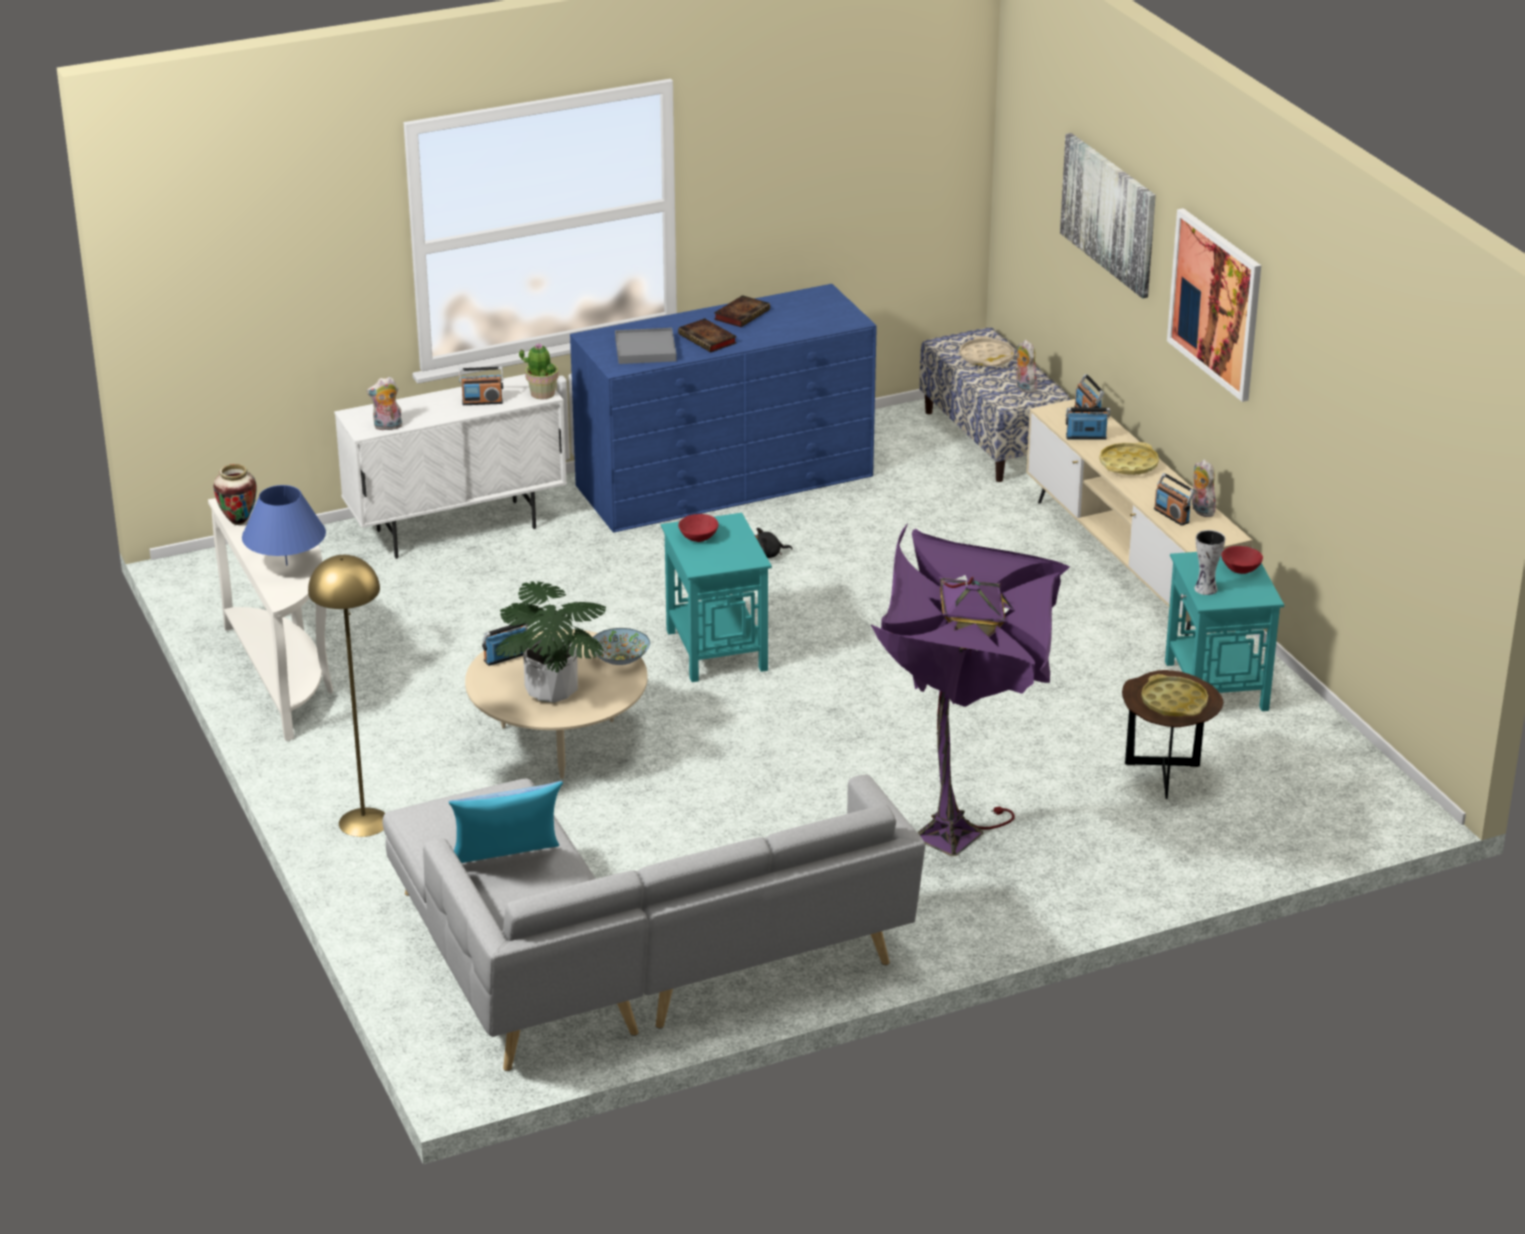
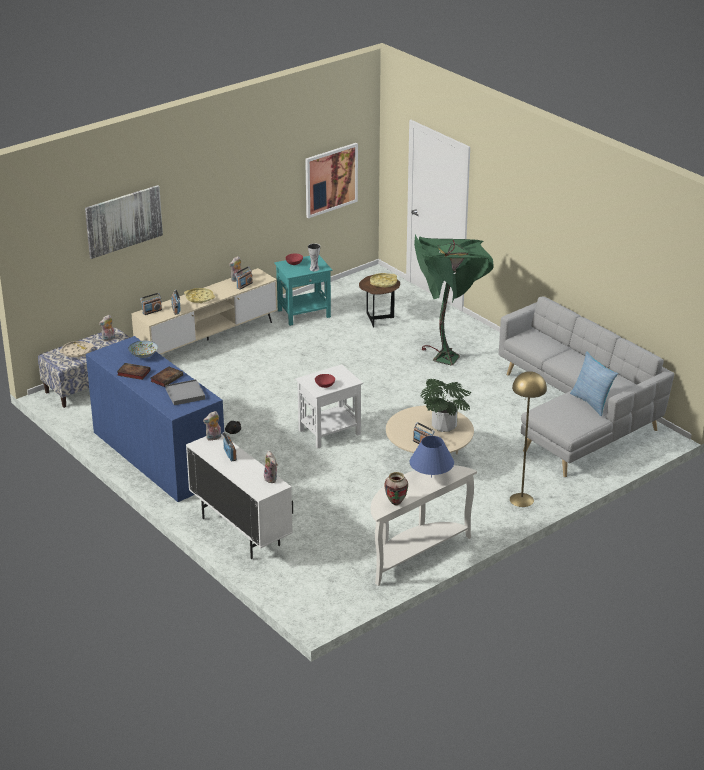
camera: 105 degrees left, 0 degrees up
potted plant [519,344,559,400] -> plush toy [203,411,221,441]
bowl [593,628,650,665] -> bowl moved to [128,341,158,358]
turquoise side table [661,513,772,682] -> white side table [295,364,363,449]
purple floor lamp [870,524,1070,856] -> green floor lamp [414,235,494,366]
picture [1167,208,1261,402] -> picture moved to [305,143,358,219]

